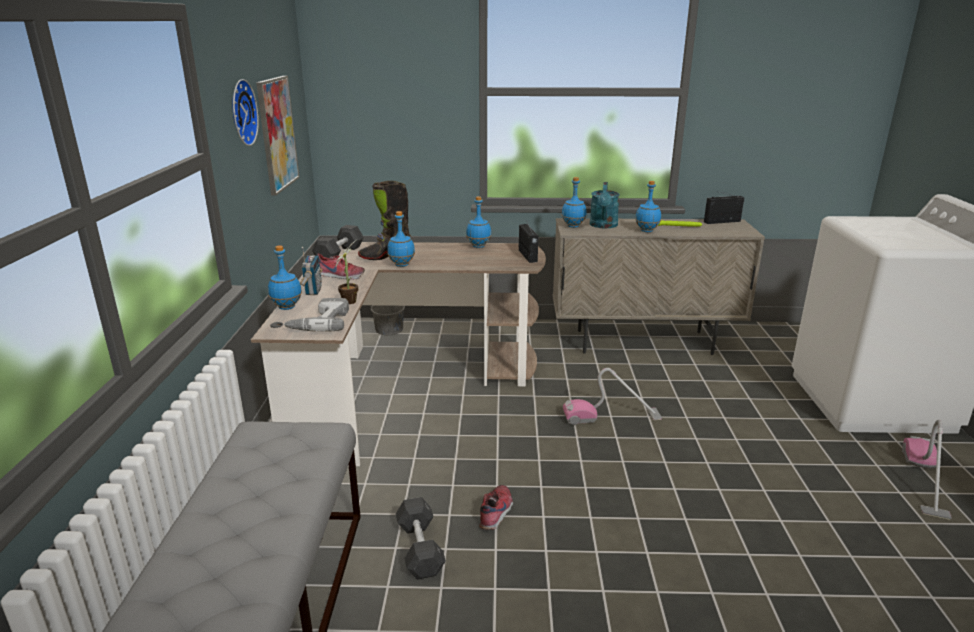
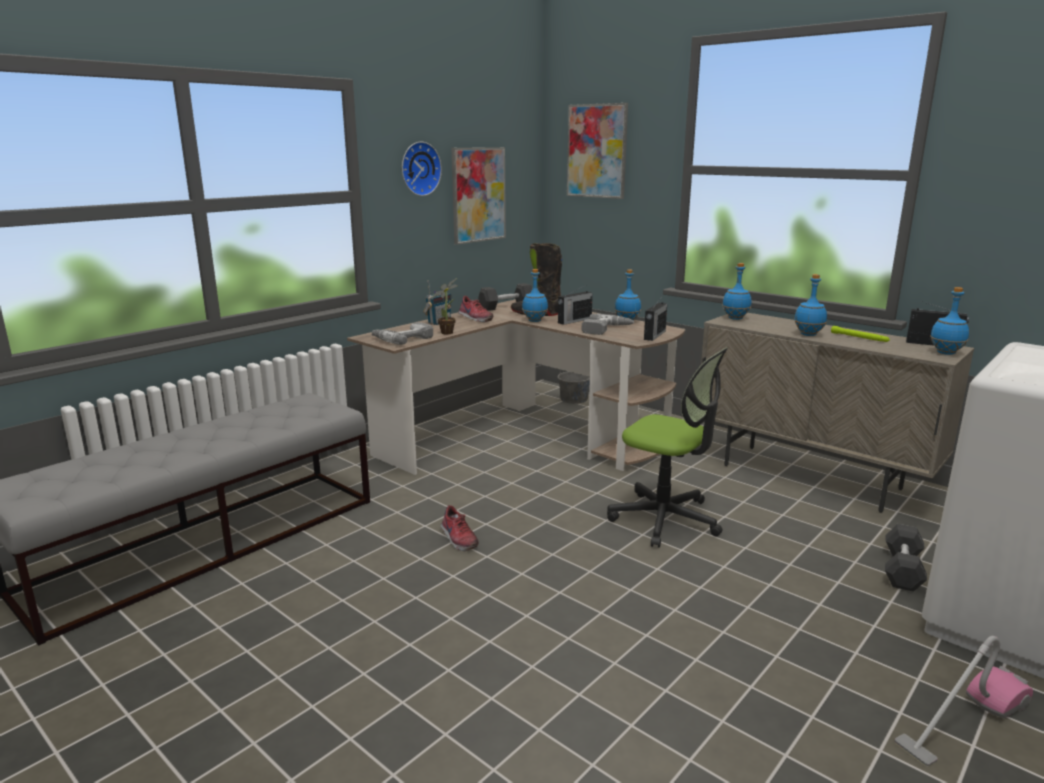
camera: 40 degrees right, 5 degrees down
blue bottle [268,245,302,310] -> blue bottle moved to [930,287,969,355]
grey dumbbell [396,497,446,580] -> grey dumbbell moved to [885,524,927,592]
shoe [479,485,513,530] -> shoe turned 90 degrees clockwise [440,505,479,551]
vacuum cleaner [563,368,662,425] -> office chair [607,347,728,548]
turquoise watering can [590,182,620,228] -> none
none -> radio [558,285,593,325]
none -> picture [567,103,628,199]
none -> power drill [582,314,635,335]

